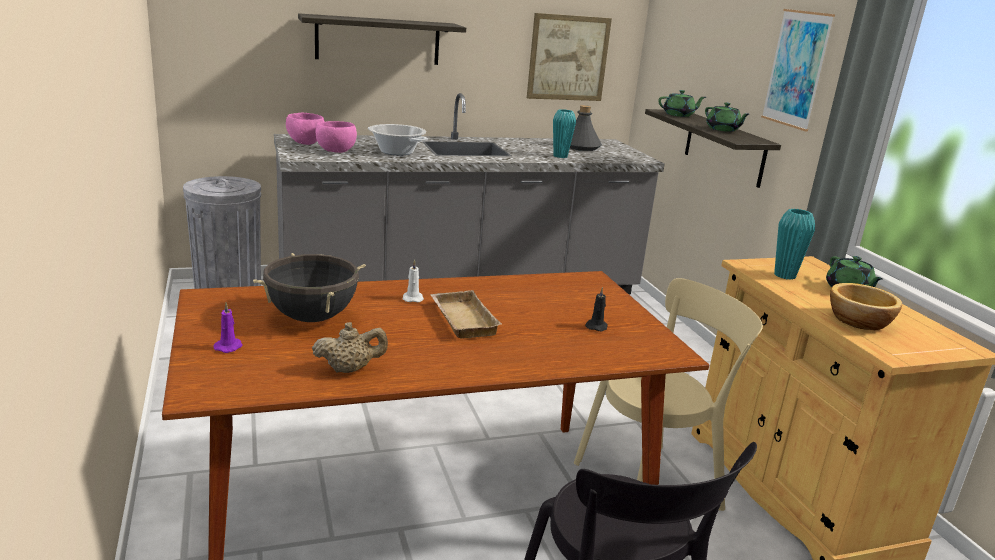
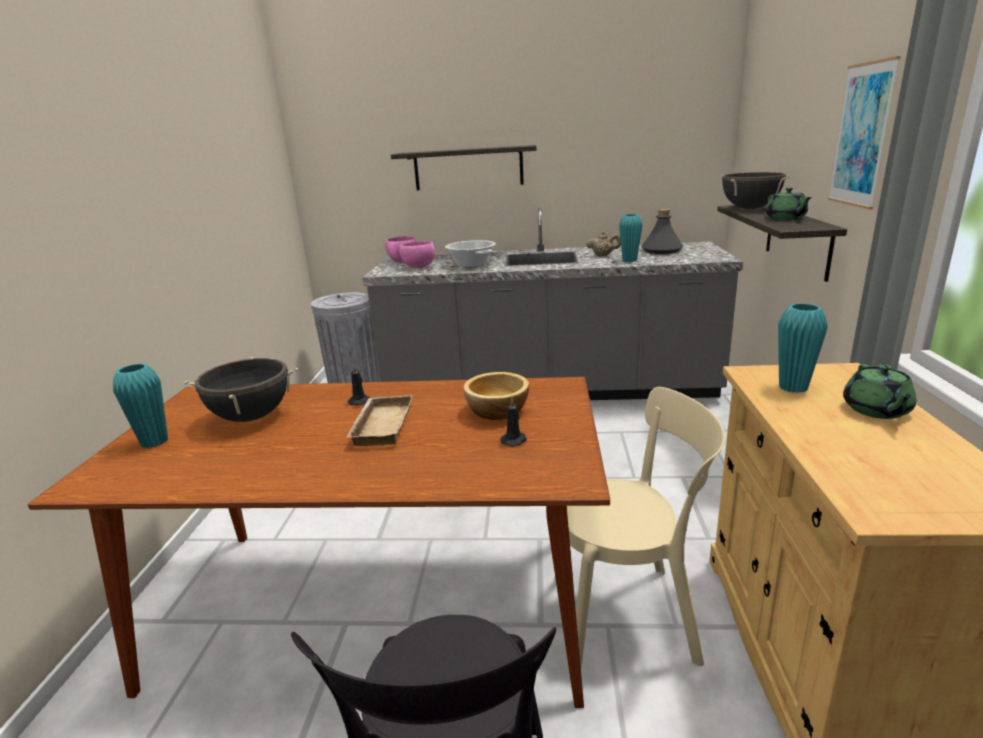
camera: 25 degrees right, 0 degrees up
purple candle [213,302,243,353] -> turquoise vase [113,363,168,448]
beige teapot [312,322,388,373] -> beige teapot moved to [586,231,621,256]
white candle [402,260,424,302] -> black candle [348,365,370,405]
picture [527,13,612,101] -> none
green teapot [658,90,706,117] -> black cooking pot [721,172,789,209]
bowl [830,283,902,330] -> bowl moved to [463,372,529,420]

